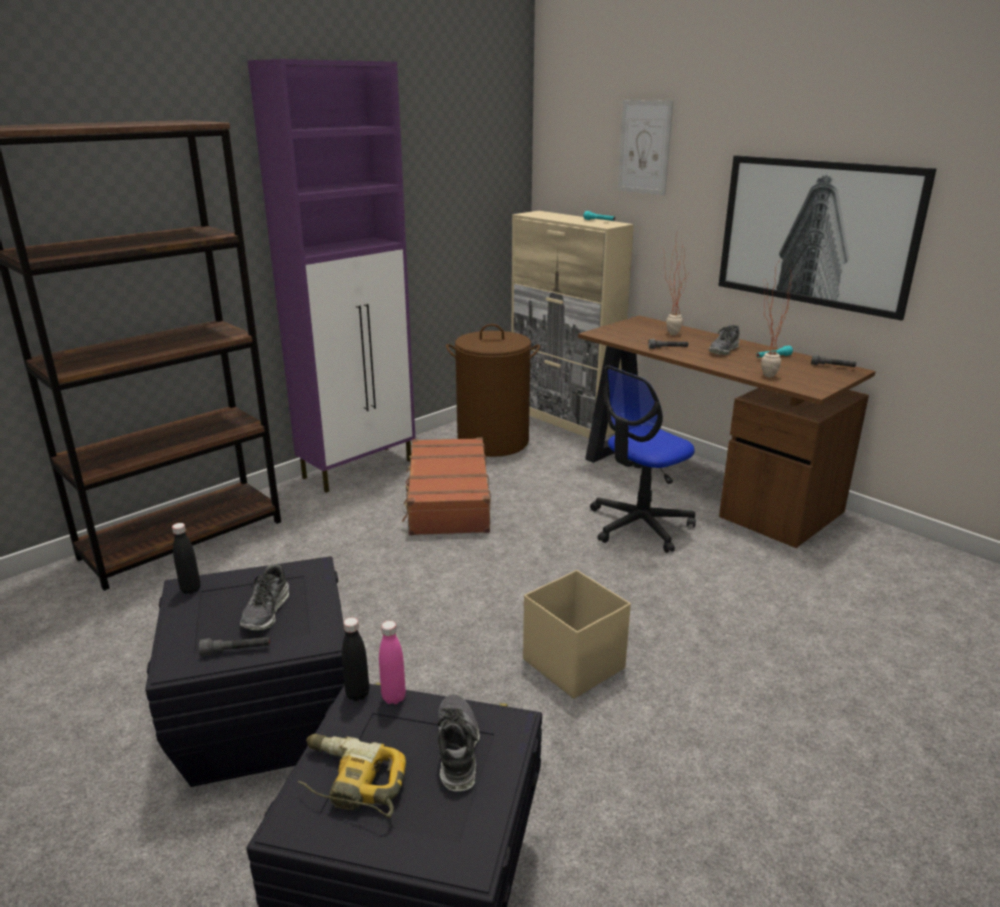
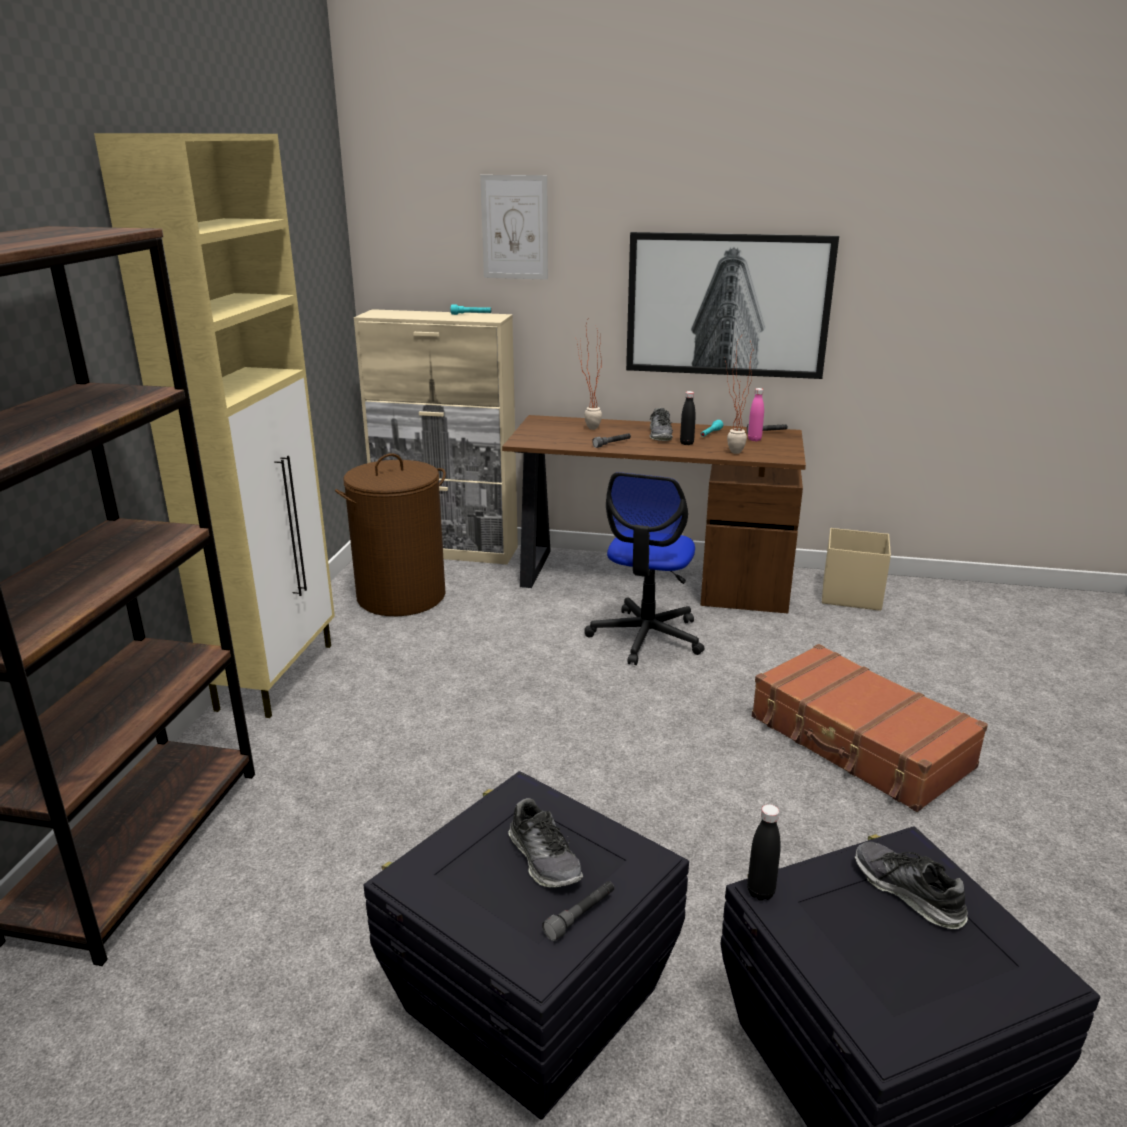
camera: 35 degrees left, 0 degrees up
black bottle [172,523,200,594] -> black bottle moved to [680,391,696,445]
purple cabinet [248,59,416,493] -> beige cabinet [94,133,335,718]
power drill [298,734,406,818] -> none
pink bottle [379,621,406,704] -> pink bottle moved to [748,388,764,441]
brown suitcase [402,437,491,535] -> brown suitcase moved to [752,644,988,812]
beige storage box [523,570,631,699] -> beige storage box moved to [822,528,891,611]

